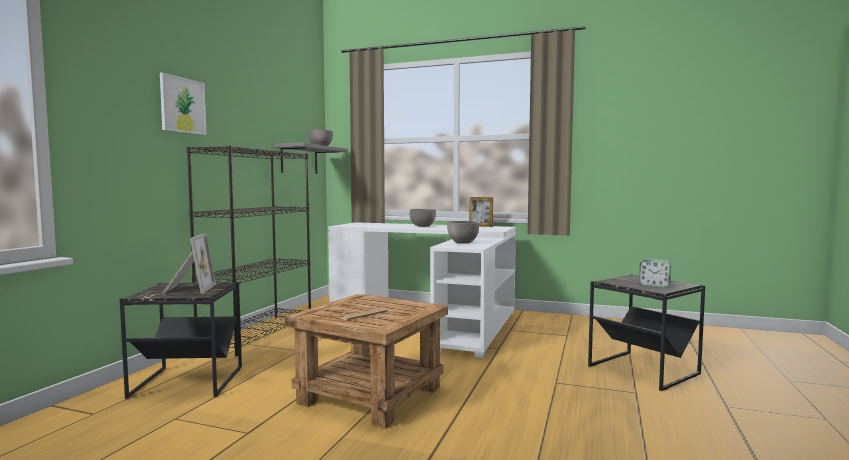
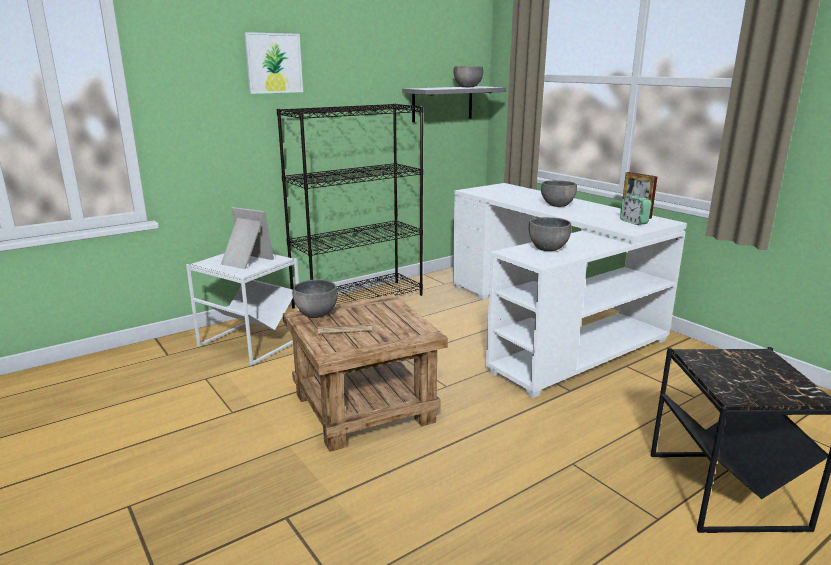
camera: 35 degrees right, 15 degrees up
black side table [120,282,242,398] -> white side table [186,253,299,366]
picture frame [163,234,216,293] -> picture frame turned 90 degrees counterclockwise [221,207,274,269]
alarm clock [639,259,671,287] -> alarm clock moved to [620,195,652,225]
none -> grey bowl [292,280,338,318]

